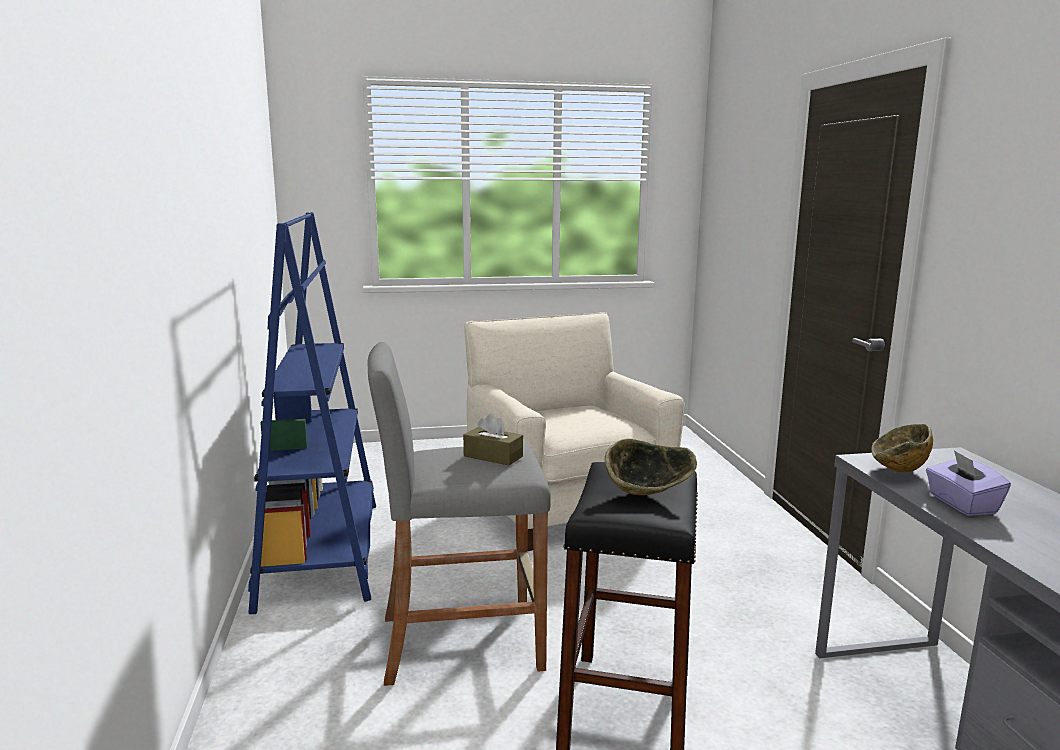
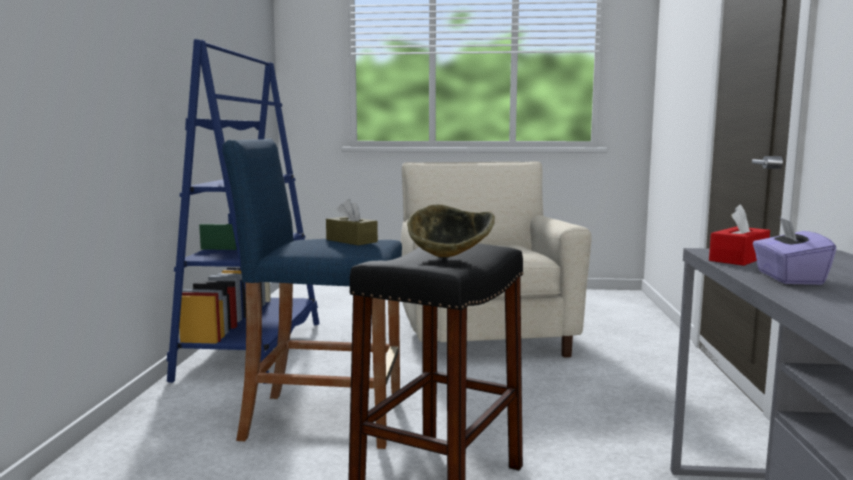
camera: 15 degrees right, 5 degrees down
grey stool [367,342,551,686] -> blue stool [222,139,402,449]
bowl [871,424,933,472] -> red tissue box [709,204,770,266]

